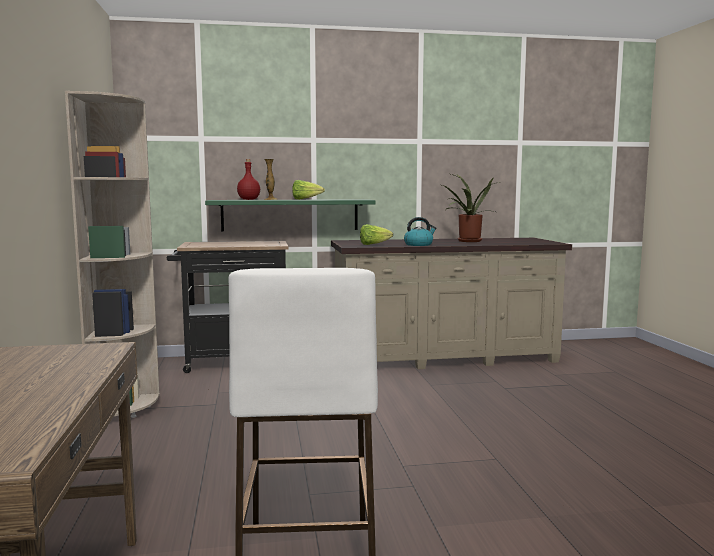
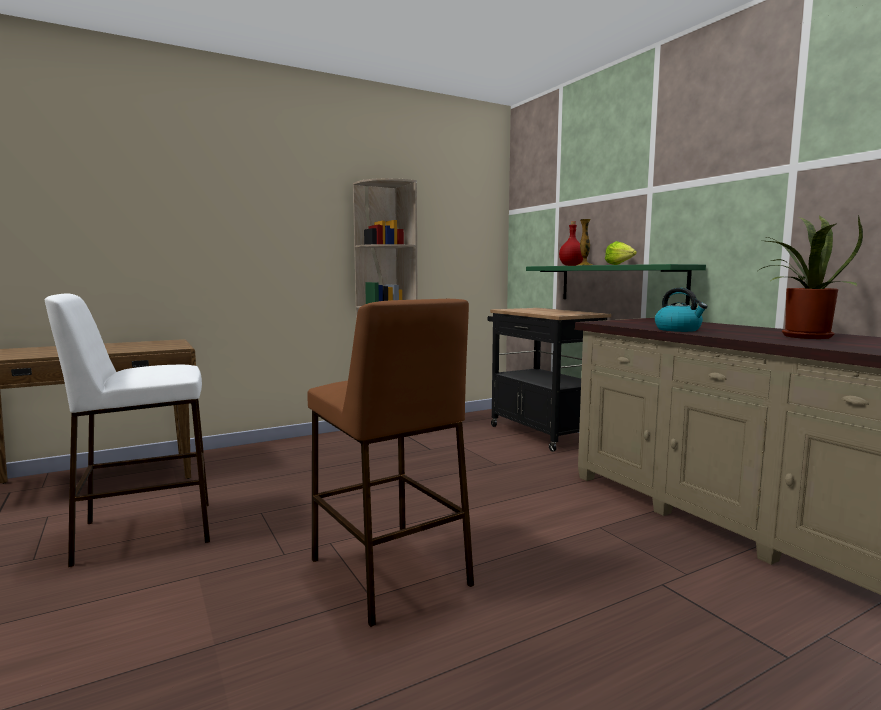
camera: 70 degrees right, 0 degrees up
lettuce [360,224,393,245] -> none
none -> brown stool [308,299,474,627]

